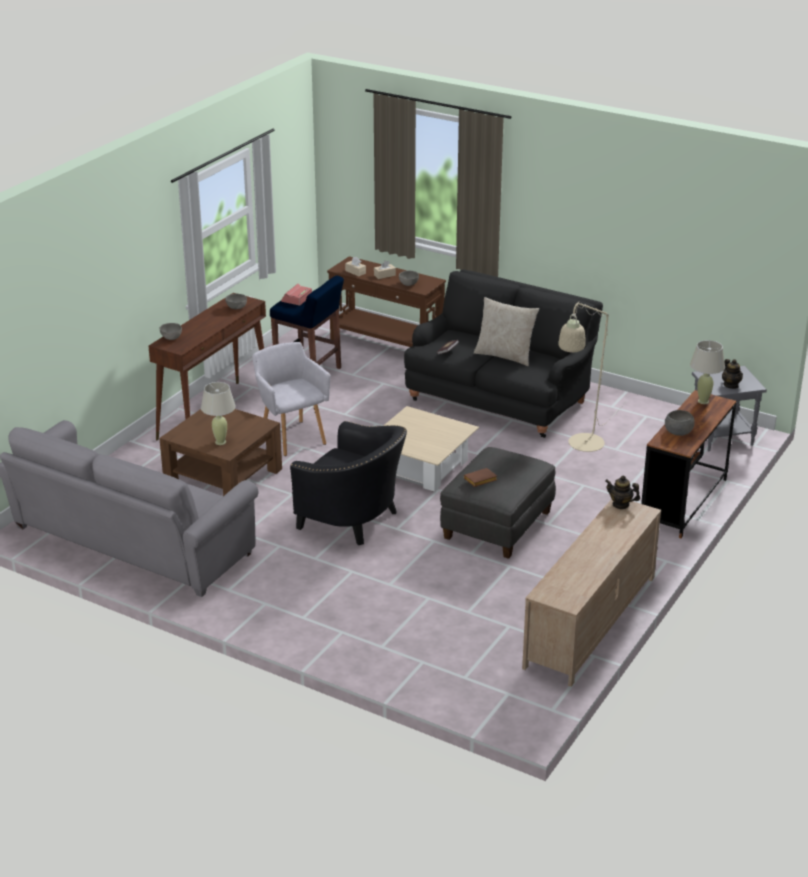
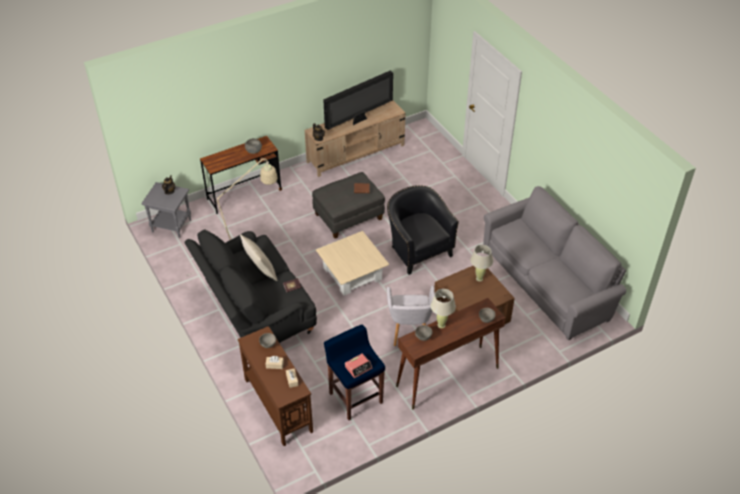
camera: 150 degrees left, 15 degrees up
beige table lamp [690,340,725,404] -> beige table lamp moved to [431,289,456,328]
none -> television [323,71,393,130]

